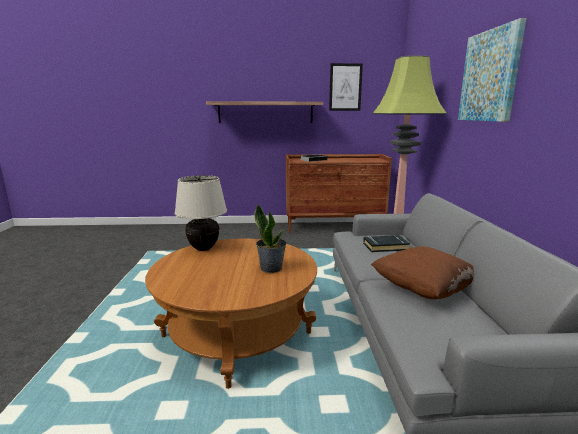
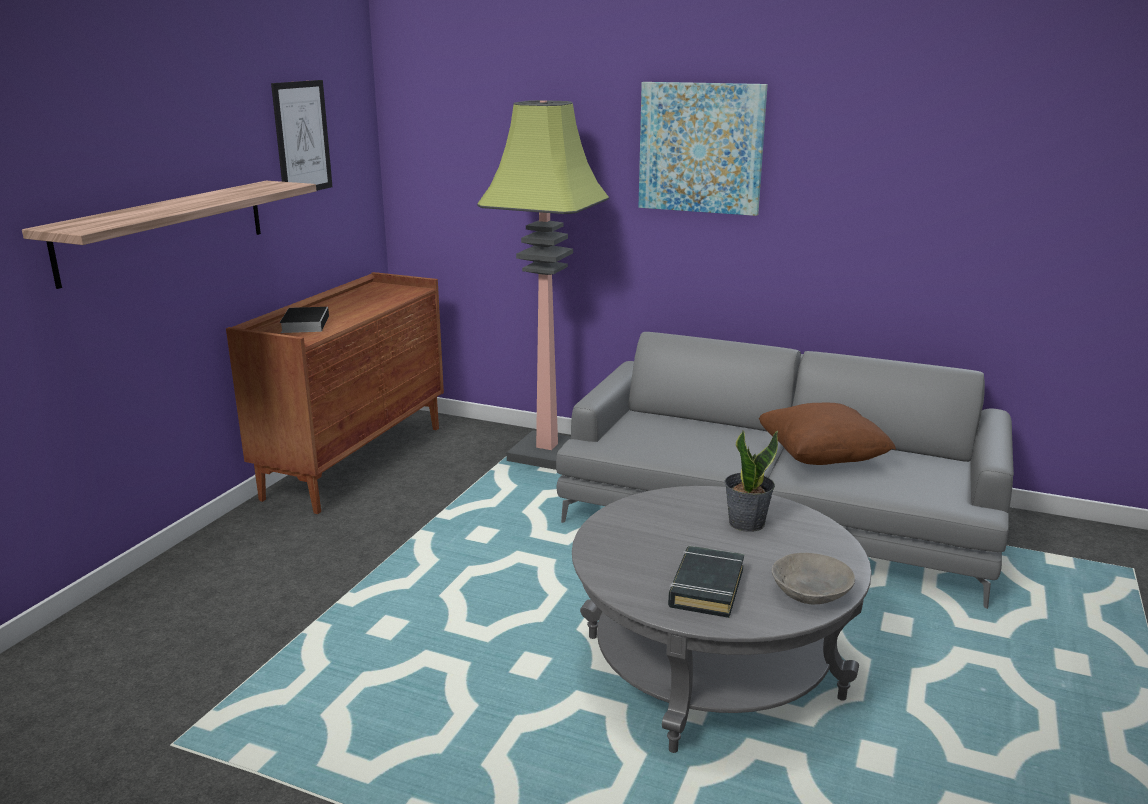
camera: 65 degrees left, 5 degrees up
brown coffee table [145,239,317,389] -> grey coffee table [572,486,872,753]
beige table lamp [174,175,227,251] -> none
black book [363,235,410,252] -> black book moved to [668,546,744,618]
none -> grey bowl [772,553,855,604]

